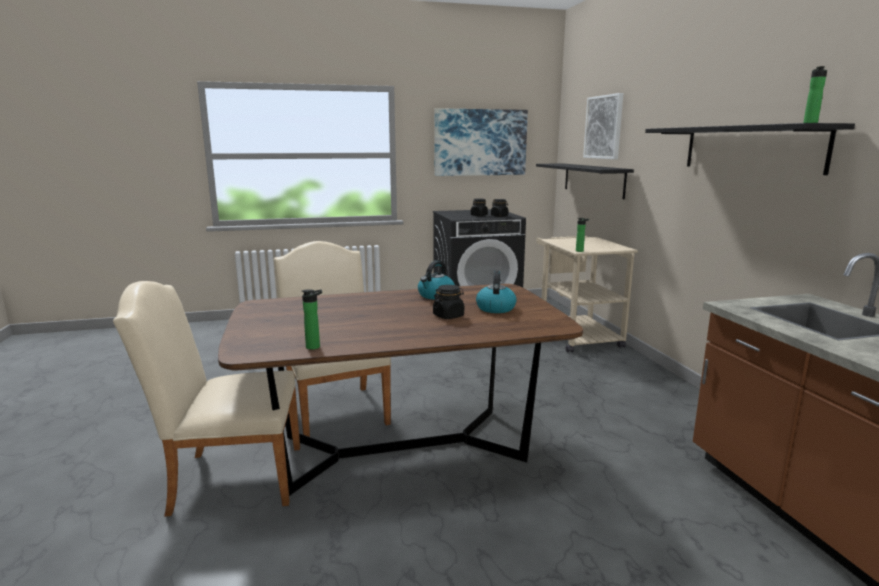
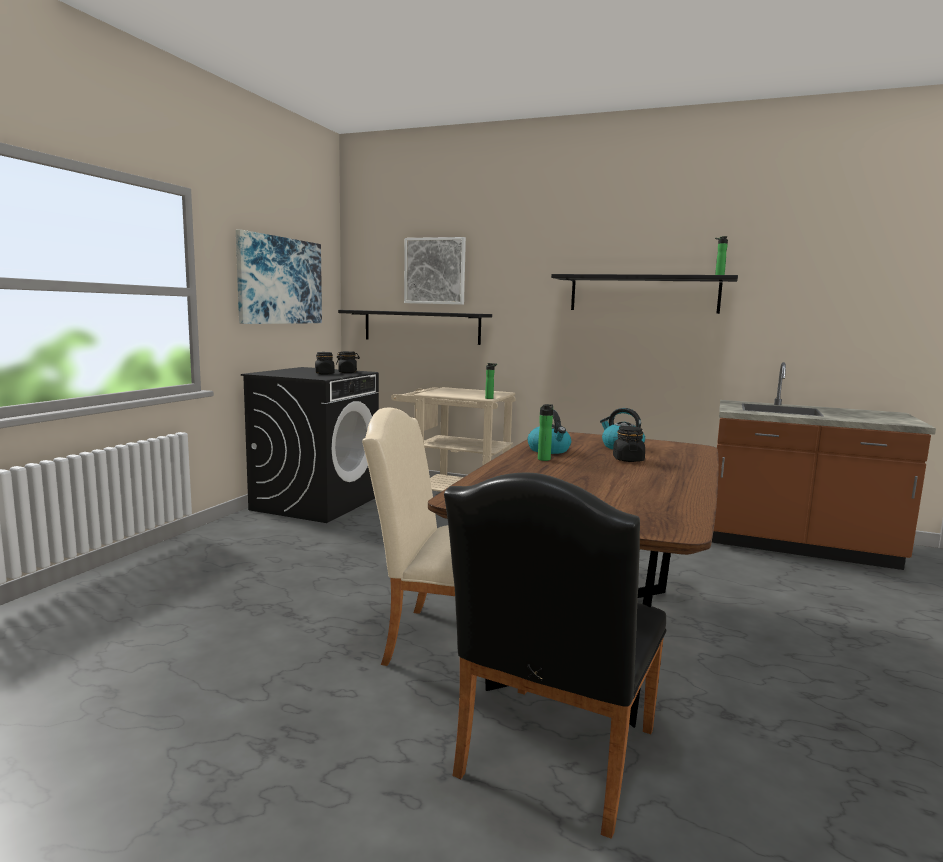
camera: 55 degrees left, 5 degrees down
beige chair [113,281,300,517] -> black chair [444,473,667,839]
bottle [302,290,322,350] -> bottle moved to [538,404,553,461]

